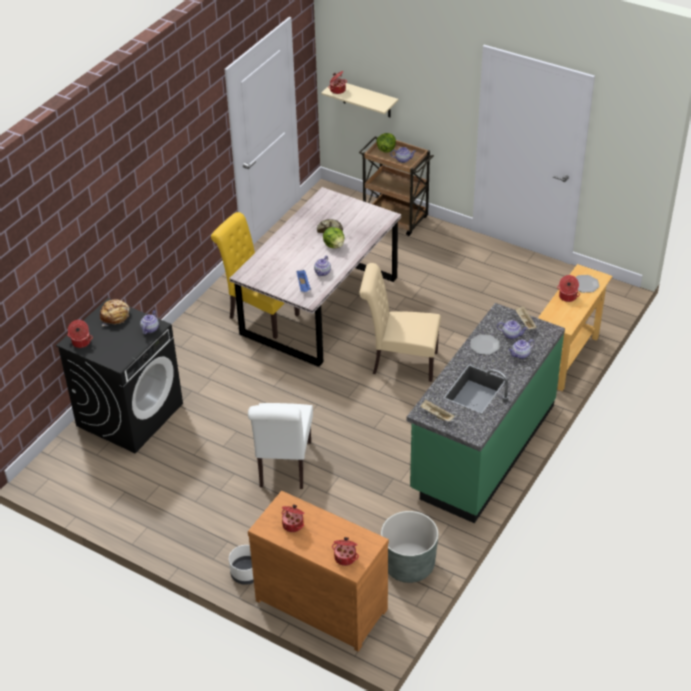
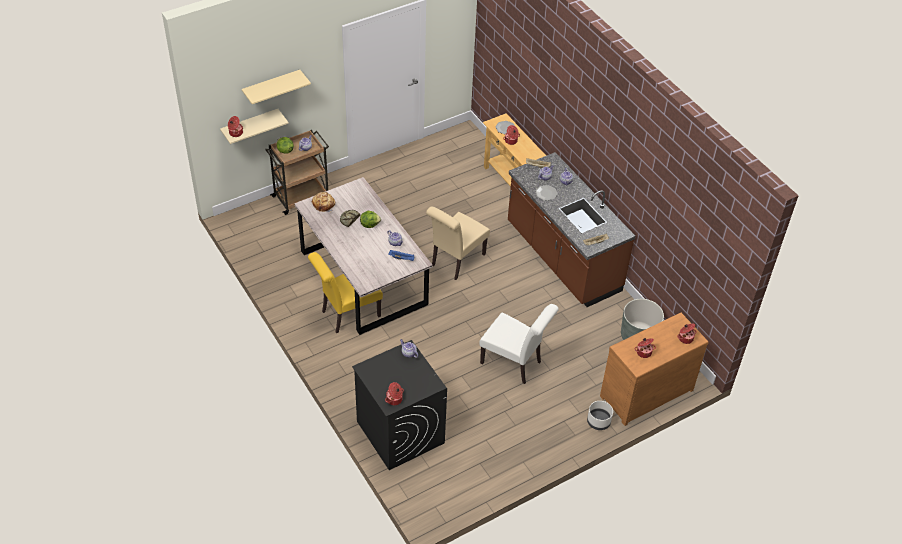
camera: 65 degrees left, 5 degrees up
bread [100,299,130,326] -> bread moved to [312,192,335,213]
green counter [406,303,565,523] -> brown counter [508,152,635,307]
none -> beige shelf [242,70,311,104]

